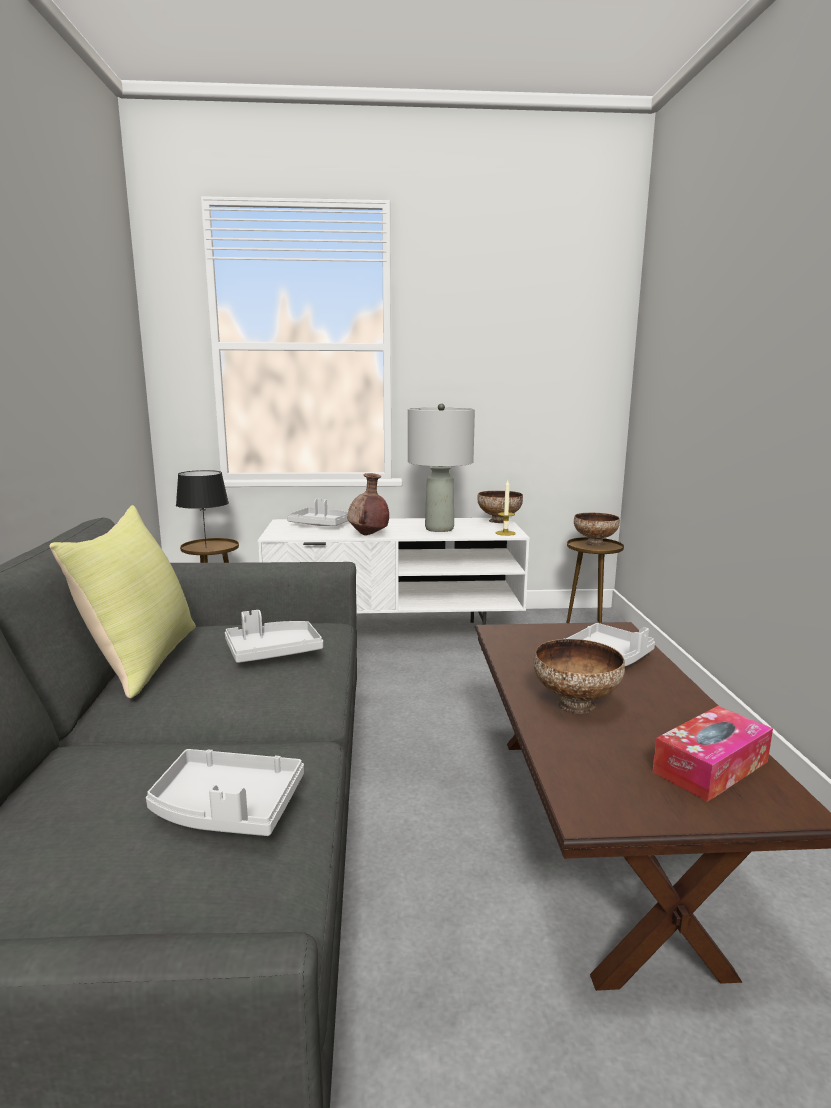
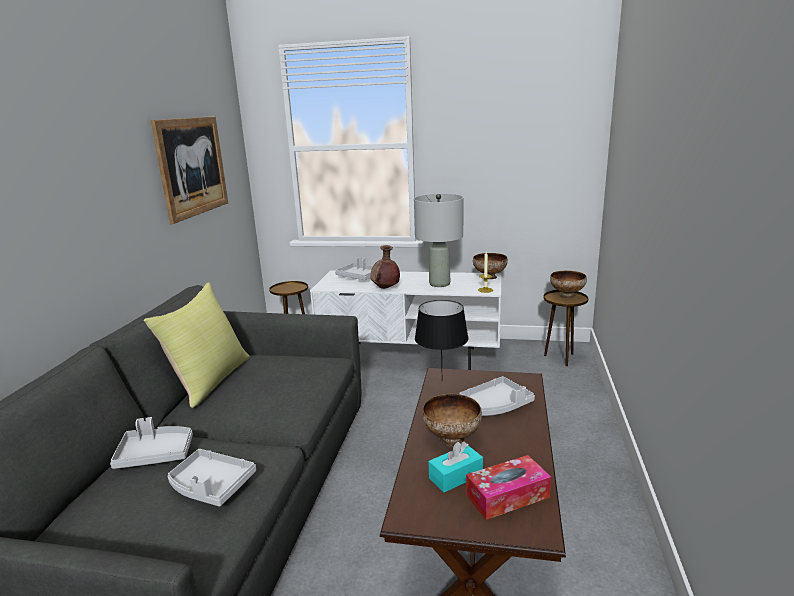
camera: 15 degrees right, 5 degrees up
black table lamp [176,470,229,545] -> black table lamp moved to [415,300,469,364]
grey tray [225,610,323,663] -> grey tray moved to [110,417,193,469]
none -> picture [150,116,228,224]
none -> turquoise tissue box [429,441,483,492]

